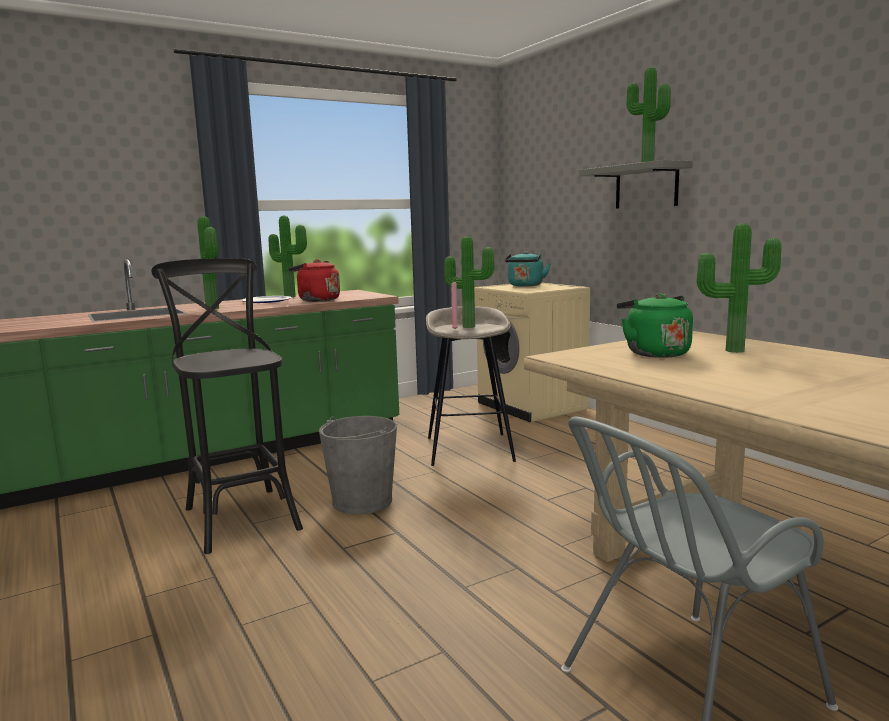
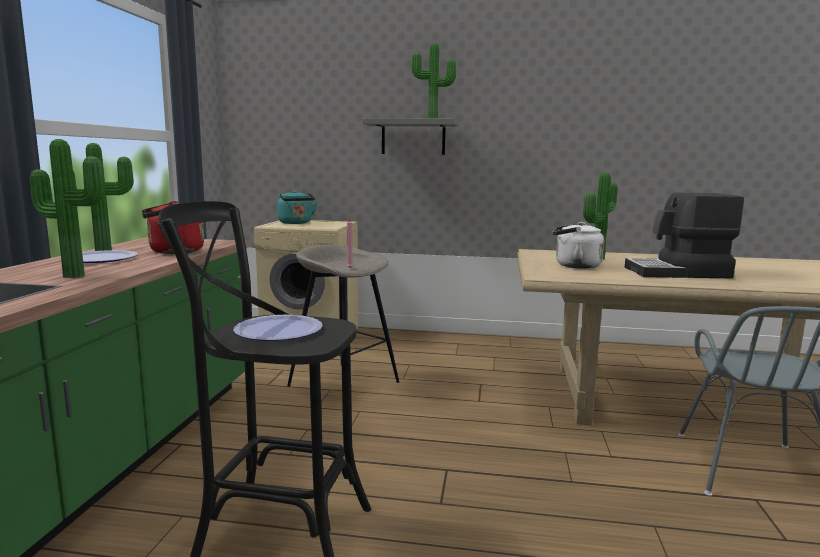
camera: 50 degrees left, 0 degrees up
grey bucket [319,416,397,514] -> none
potted plant [444,236,495,328] -> none
green kettle [616,293,693,358] -> white kettle [553,222,604,269]
none -> plate [233,315,323,341]
none -> coffee machine [625,193,744,279]

